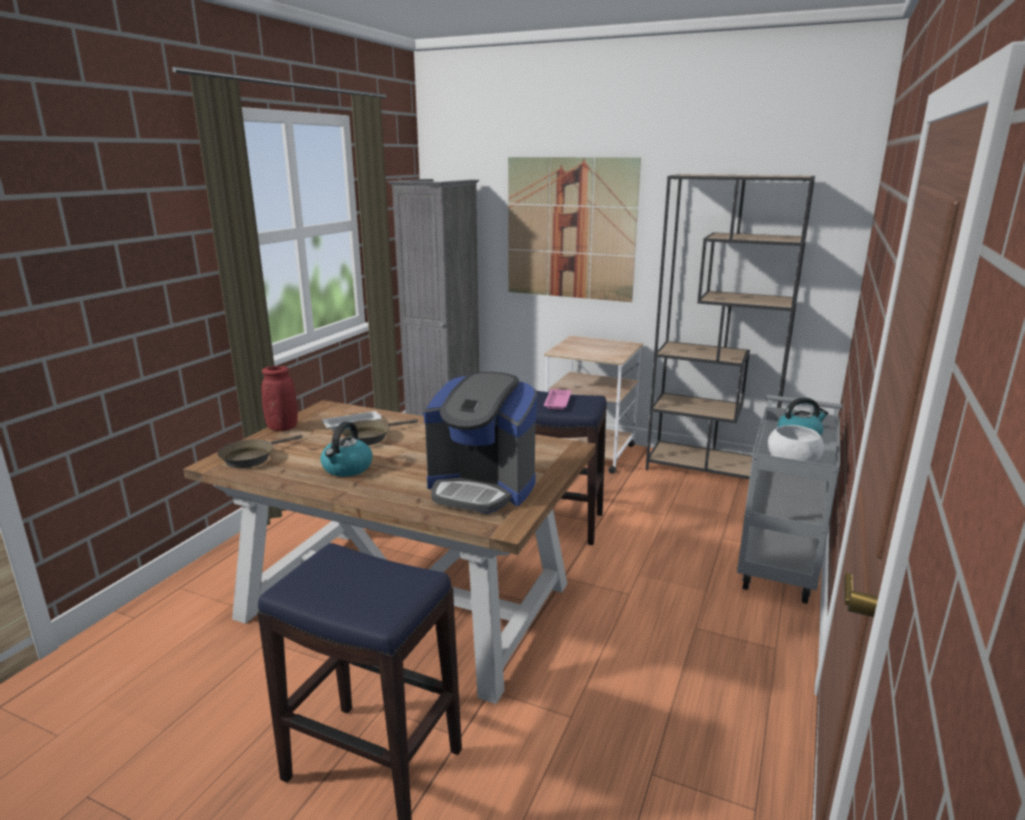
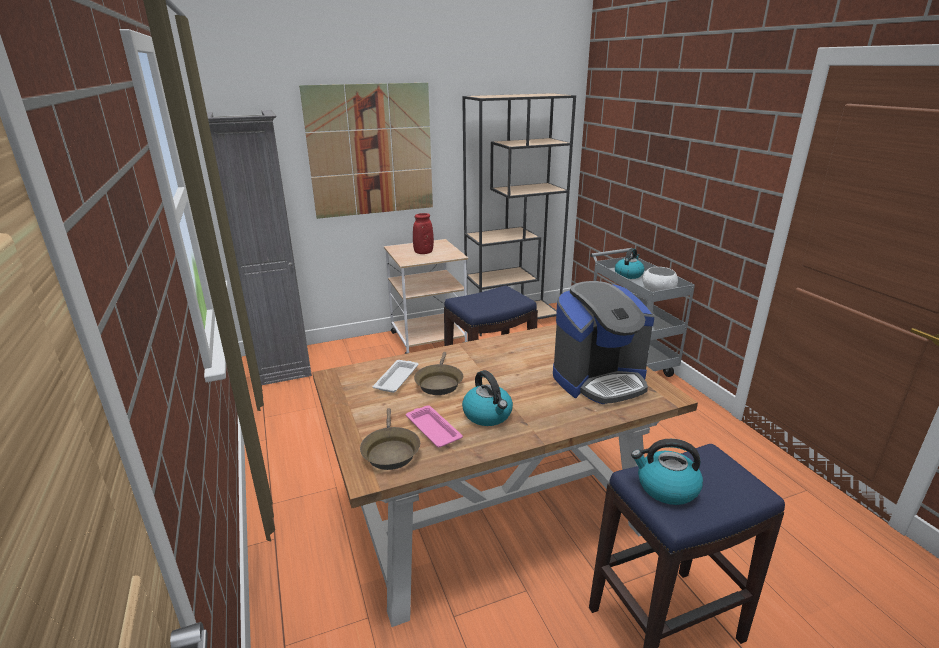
camera: 45 degrees left, 5 degrees up
red vase [262,366,298,431] -> red vase moved to [413,213,434,254]
pink tray [544,389,572,410] -> pink tray moved to [406,405,463,448]
none -> kettle [631,439,703,505]

